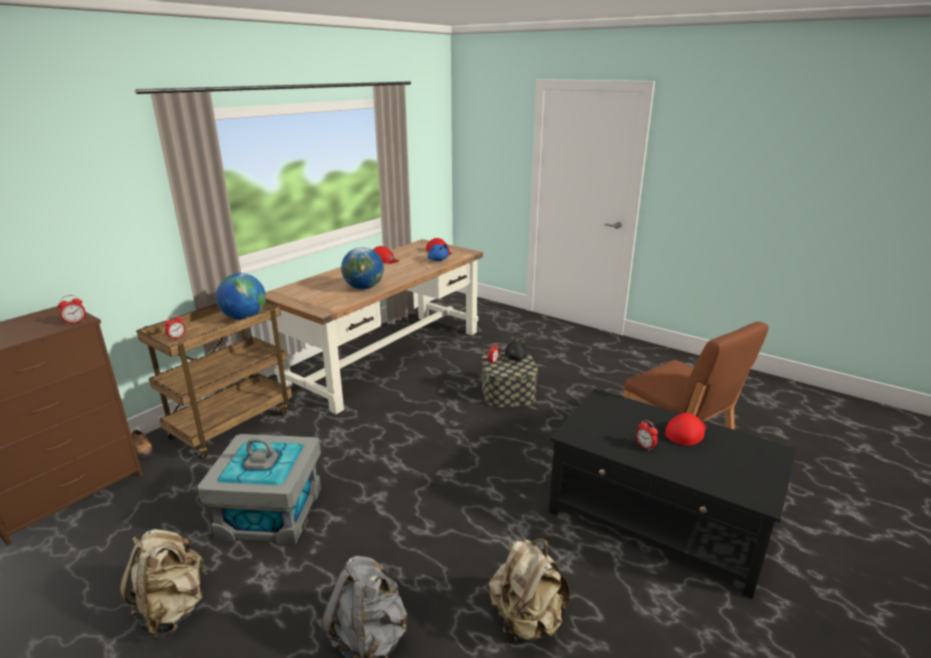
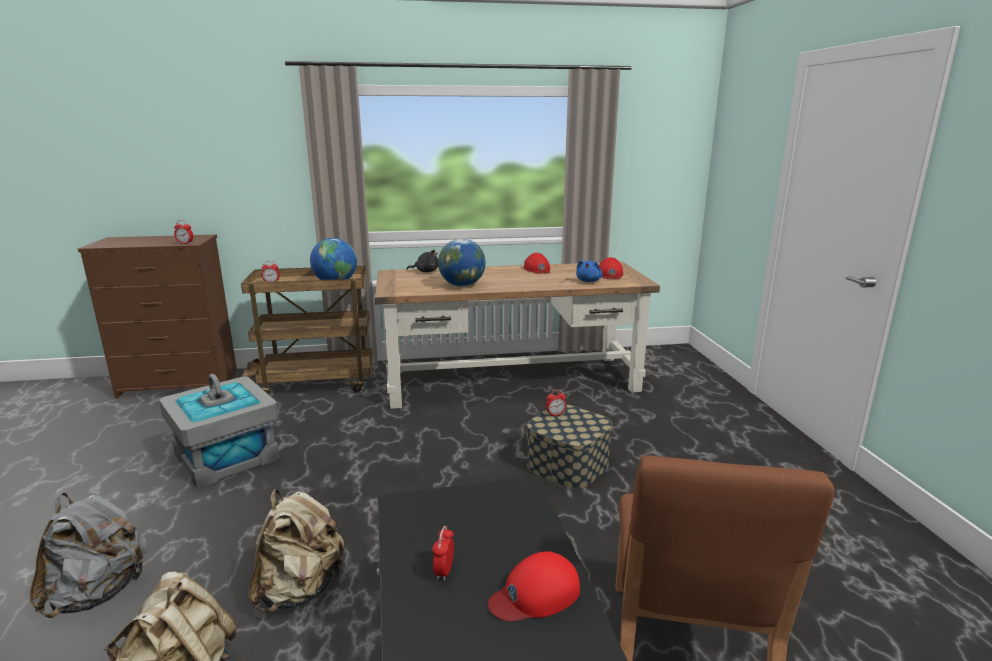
camera: 45 degrees right, 5 degrees down
beige backpack [120,529,207,638] -> beige backpack moved to [249,489,344,613]
black plush toy [501,337,527,363] -> black plush toy moved to [407,250,438,272]
red cap [665,413,706,446] -> red cap turned 150 degrees clockwise [488,551,580,622]

